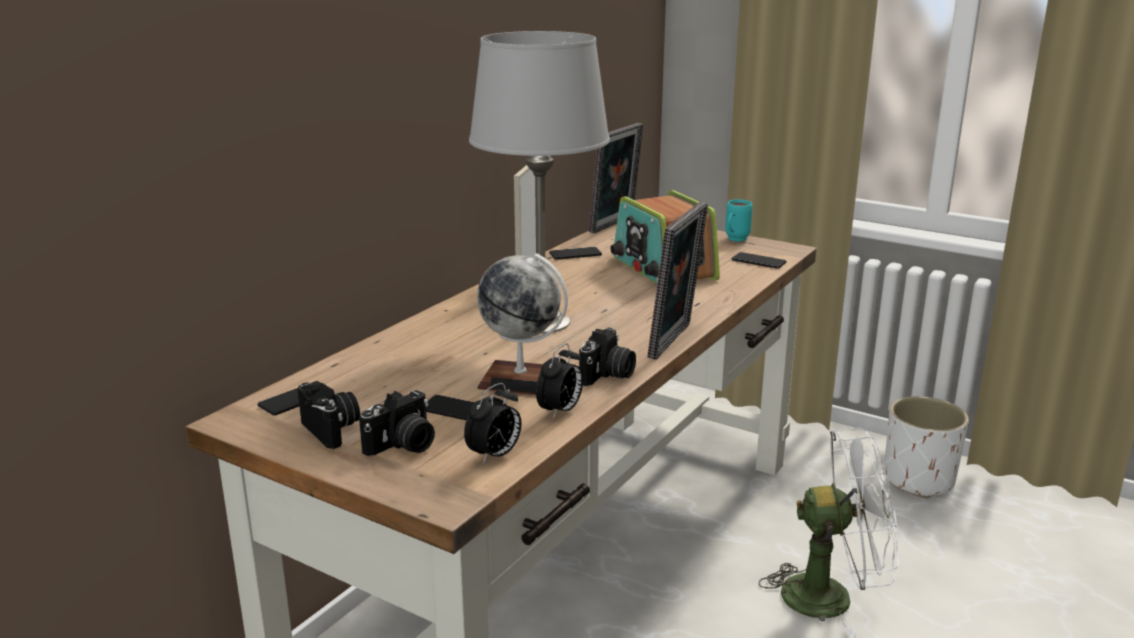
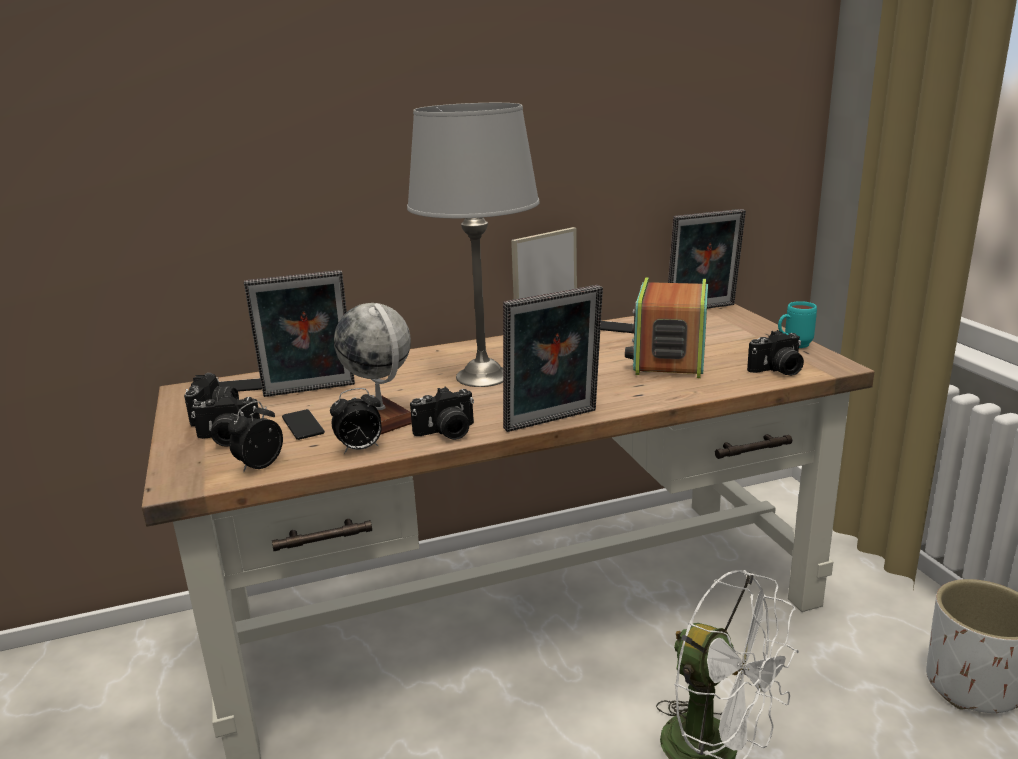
camera: 40 degrees right, 0 degrees up
alarm clock [464,383,521,465] -> alarm clock turned 135 degrees clockwise [228,401,283,473]
phone [732,252,786,269] -> camera [747,330,804,376]
none -> picture frame [244,270,355,397]

